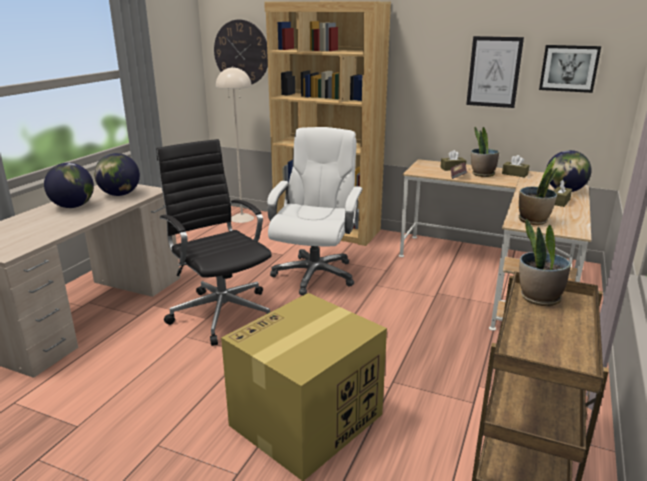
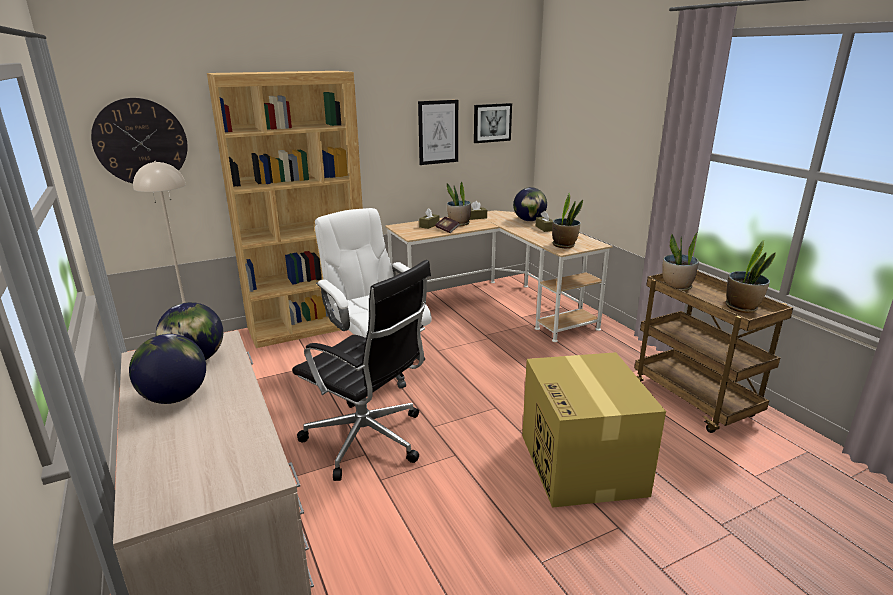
camera: 50 degrees left, 0 degrees up
black office chair [156,139,272,346] -> black office chair turned 150 degrees counterclockwise [292,260,431,481]
none -> potted plant [725,240,776,313]

